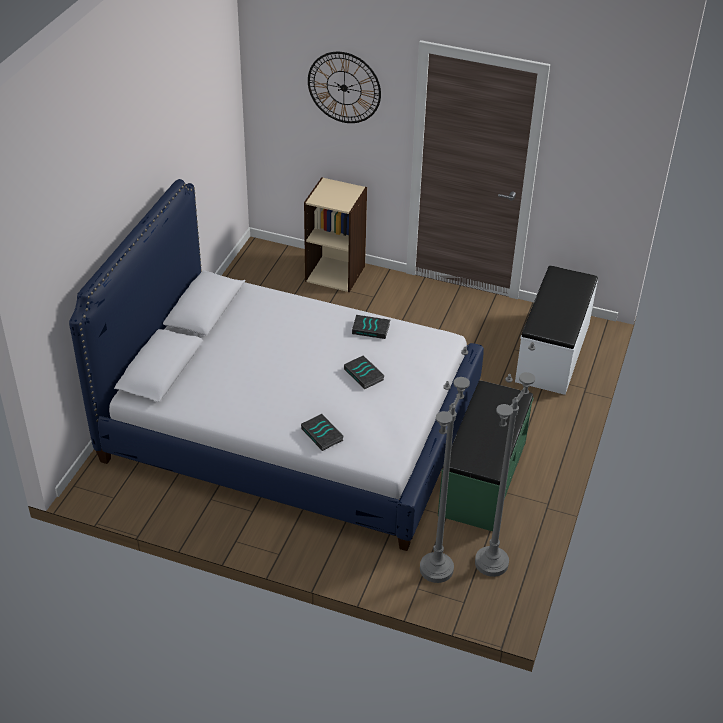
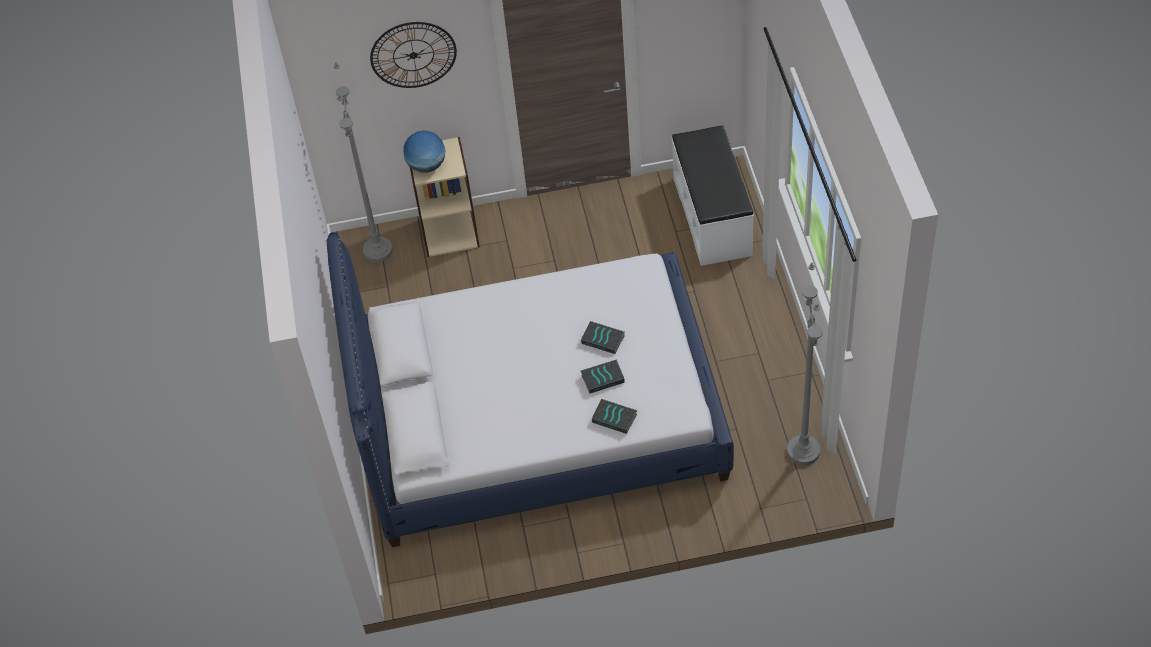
camera: 25 degrees left, 10 degrees up
book [352,315,390,339] -> book moved to [581,359,625,394]
grey floor lamp [420,347,470,583] -> grey floor lamp moved to [334,62,393,263]
green bench [438,380,533,531] -> none
none -> globe [403,131,445,173]

